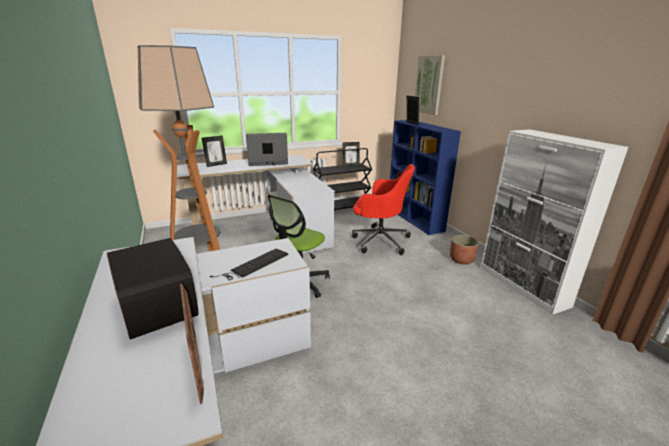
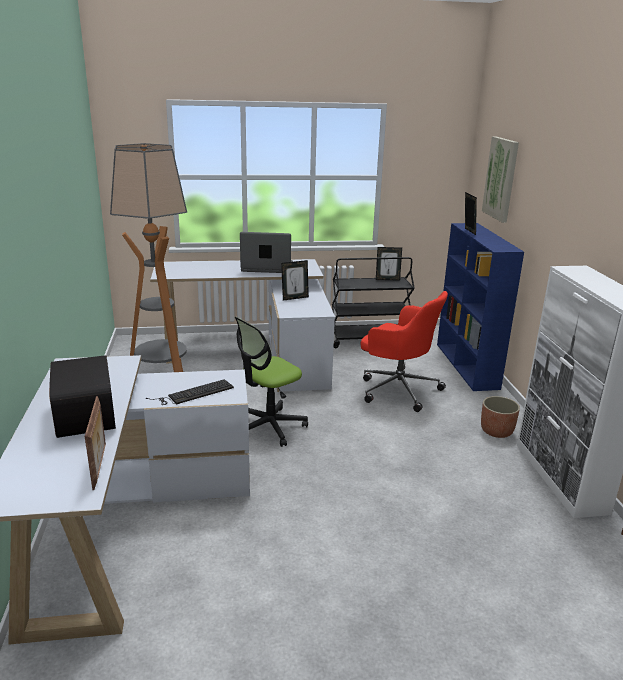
camera: 15 degrees right, 0 degrees up
picture frame [202,136,227,167] -> picture frame moved to [281,260,309,301]

